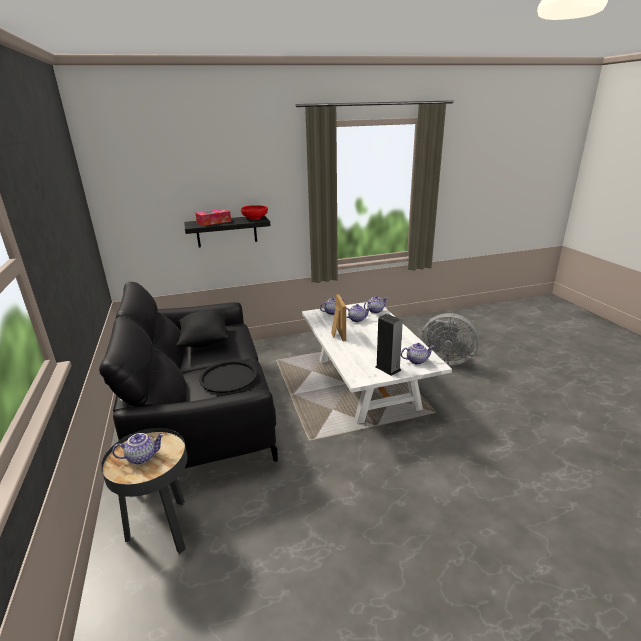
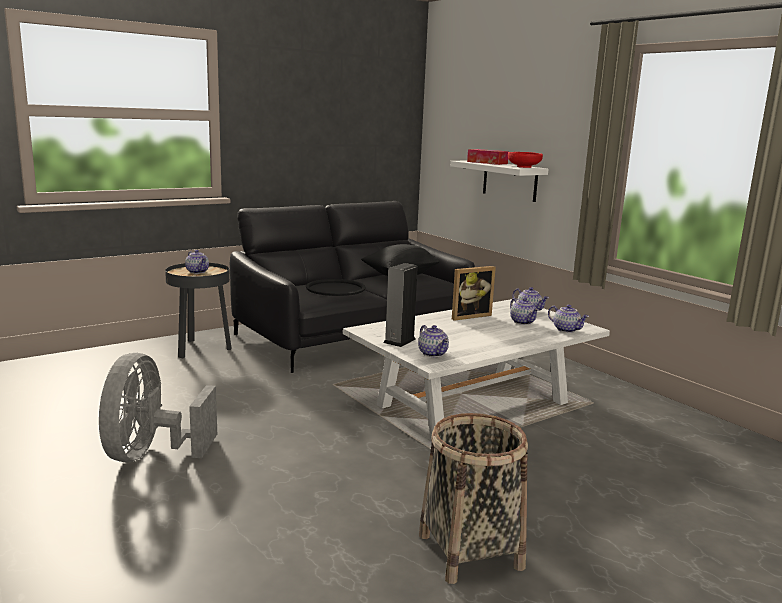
camera: 70 degrees right, 10 degrees down
black shelf [184,215,271,248] -> white shelf [450,161,548,202]
grey fan [421,313,479,365] -> grey fan moved to [99,353,217,462]
none -> basket [419,413,528,584]

